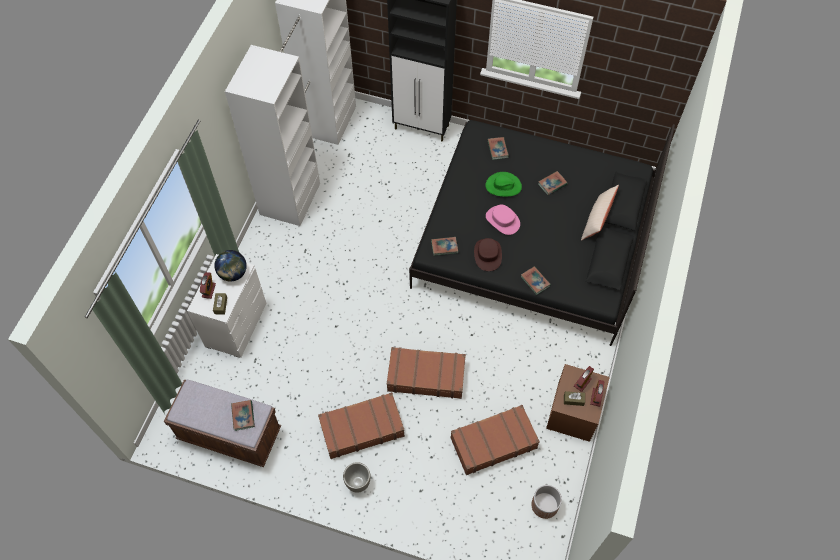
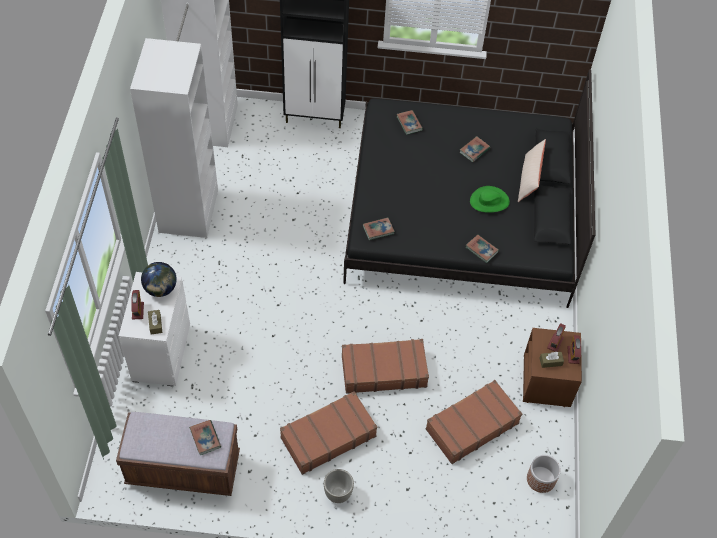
camera: 15 degrees left, 5 degrees down
brown hat [474,238,502,271] -> none
green hat [485,172,522,197] -> green hat moved to [470,186,510,213]
pink hat [486,204,520,235] -> none

